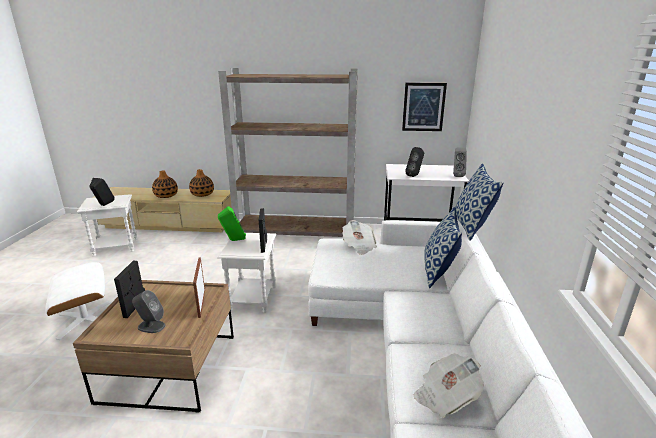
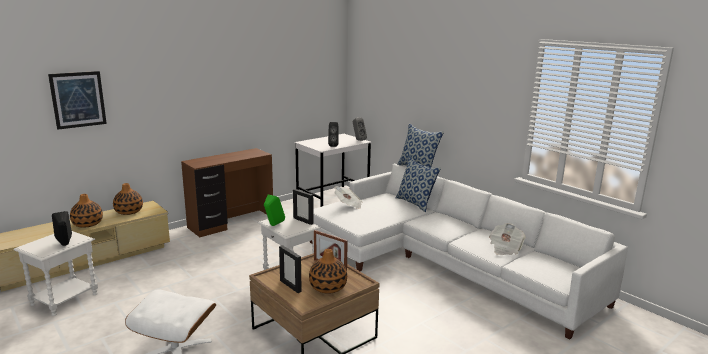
camera: 45 degrees left, 5 degrees down
grey speaker [132,290,166,333] -> vase [309,249,347,294]
brown bookcase [218,68,358,237] -> brown desk [181,148,273,238]
picture [402,83,447,131] -> picture moved to [48,71,107,130]

